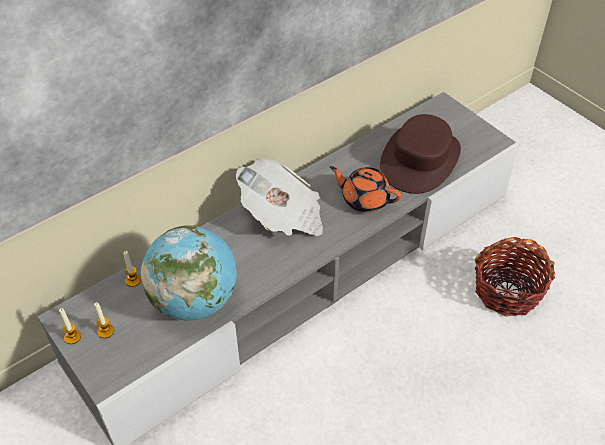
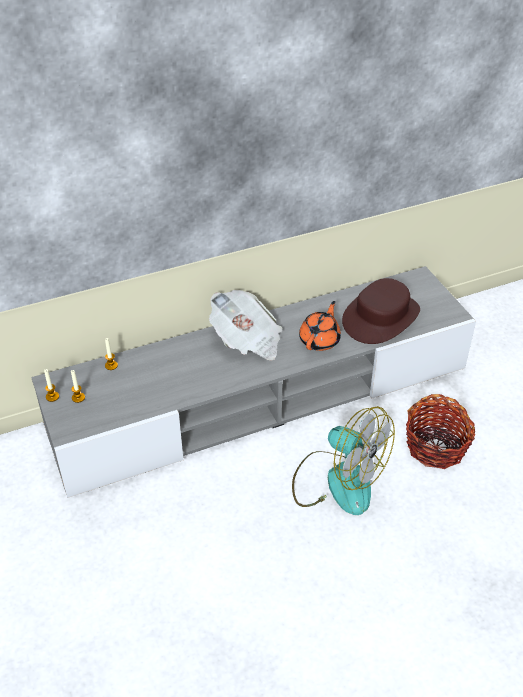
camera: 15 degrees right, 5 degrees down
globe [141,225,236,321] -> none
orange teapot [330,166,402,213] -> orange teapot turned 75 degrees clockwise [299,301,341,351]
none -> fan [292,406,395,515]

